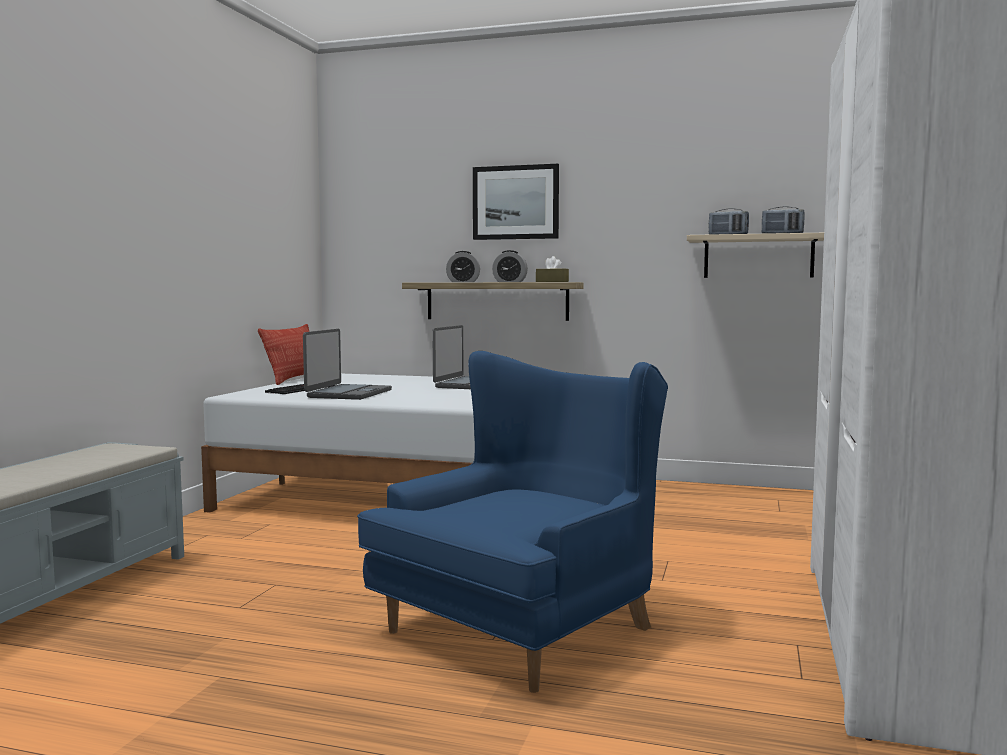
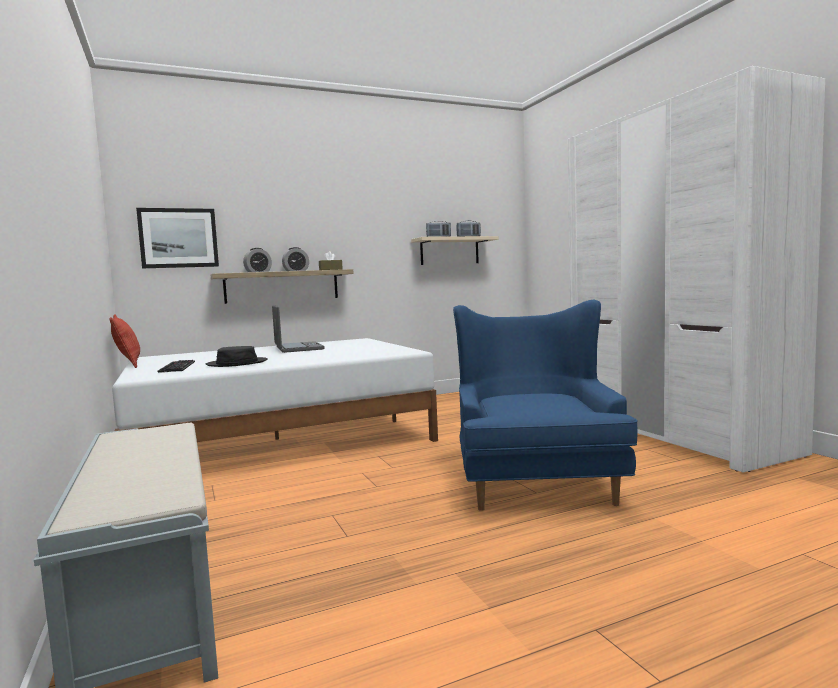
camera: 40 degrees left, 0 degrees up
laptop [303,329,392,400] -> black hat [206,346,268,367]
picture [473,164,559,240] -> picture moved to [136,208,219,268]

